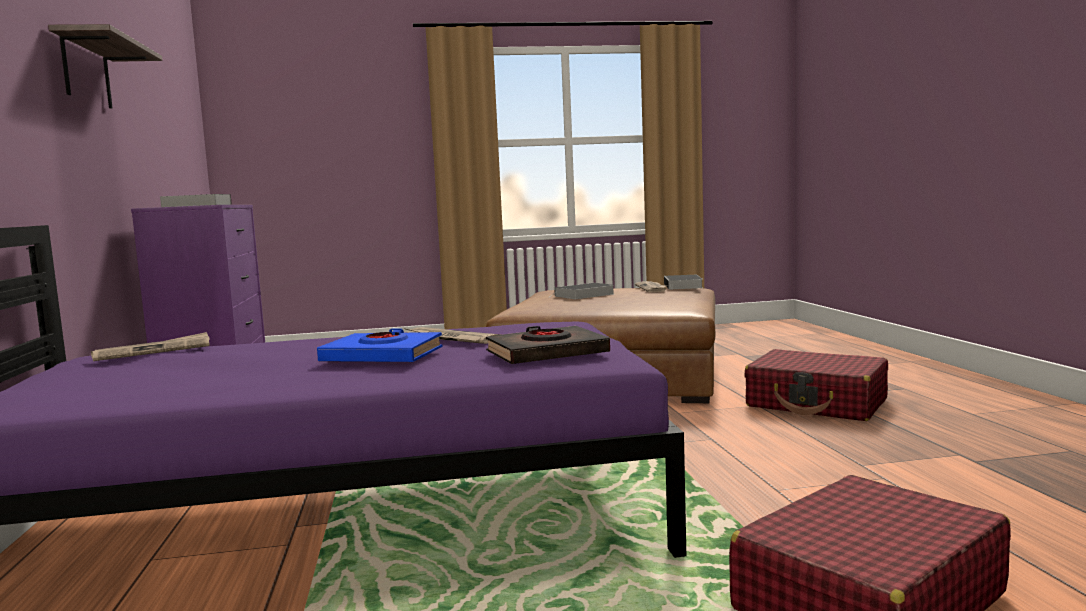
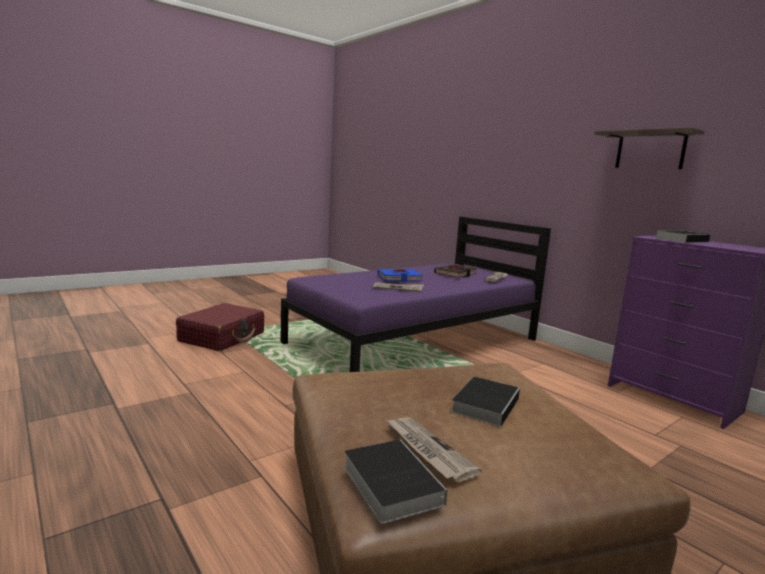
camera: 150 degrees right, 5 degrees up
black book [486,326,610,364] -> black book moved to [434,264,476,278]
red suitcase [744,349,888,421] -> none

